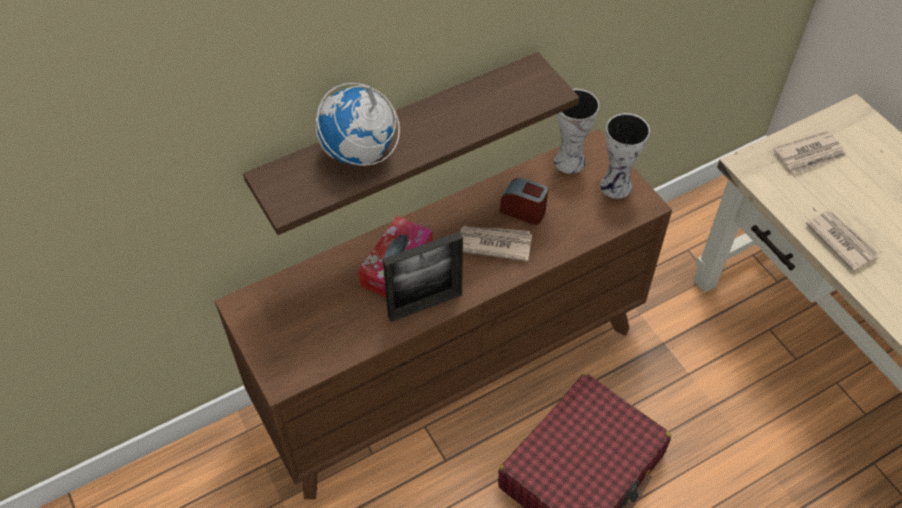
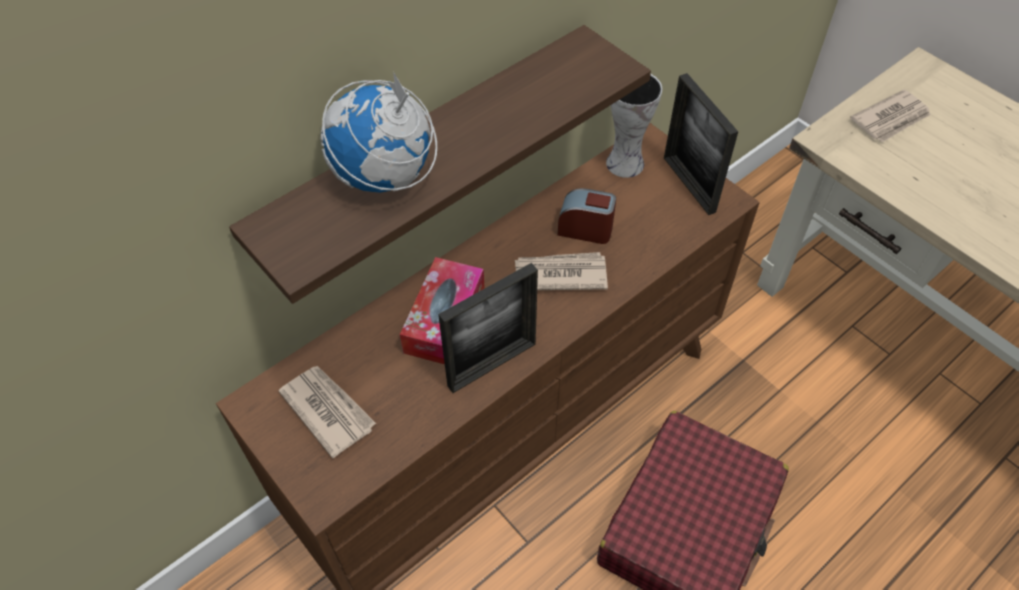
camera: 10 degrees left, 0 degrees up
vase [600,113,650,199] -> picture frame [664,73,738,215]
newspaper [806,211,879,271] -> newspaper moved to [278,366,376,458]

